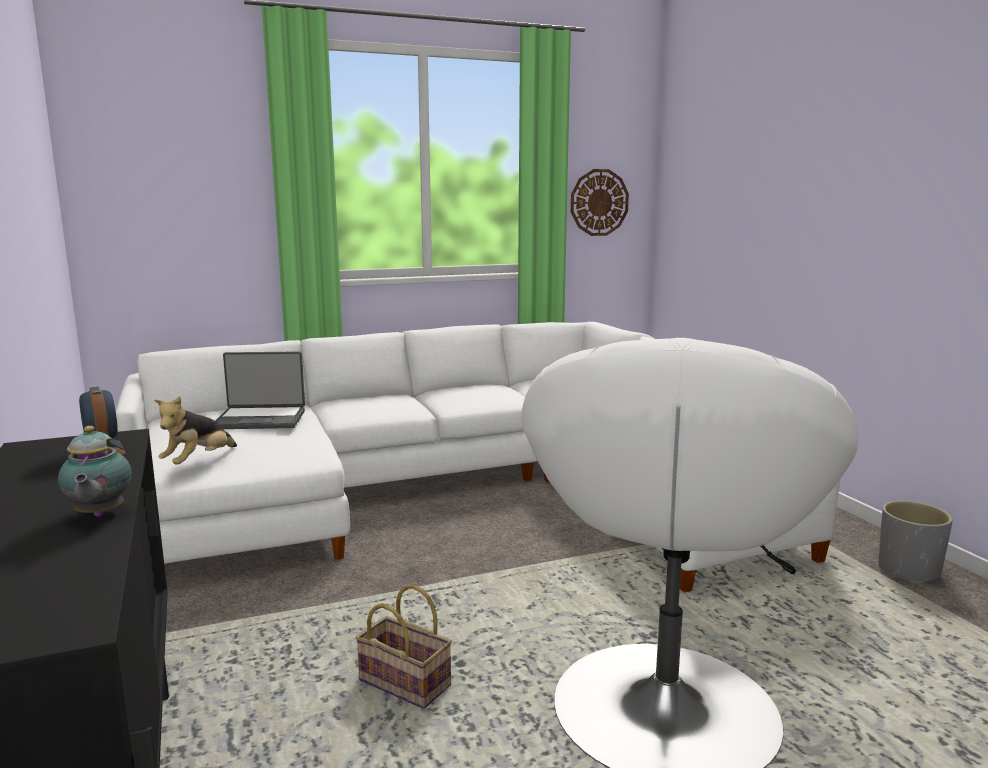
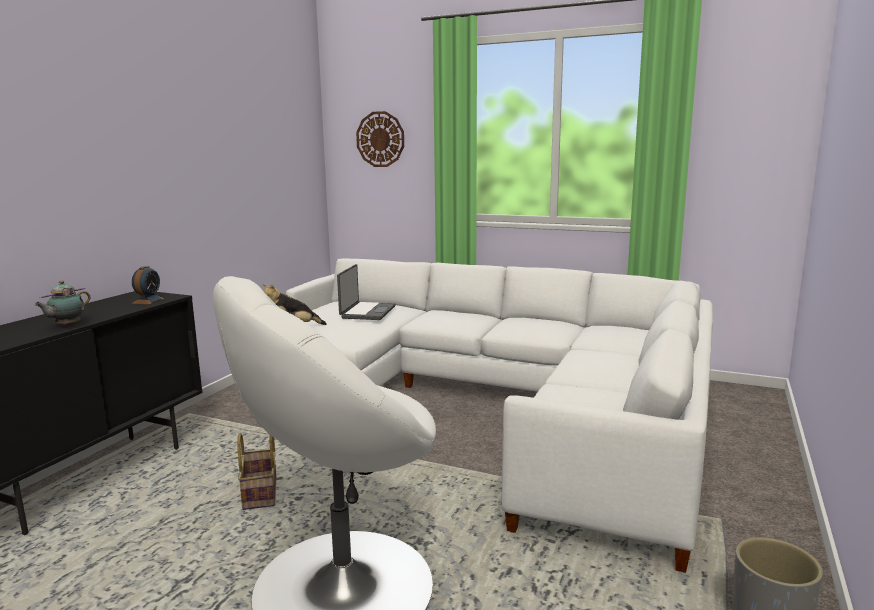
camera: 45 degrees right, 0 degrees up
laptop [215,351,305,429] -> laptop turned 120 degrees counterclockwise [337,264,396,320]
wall clock [571,169,629,236] -> wall clock moved to [356,111,404,167]

